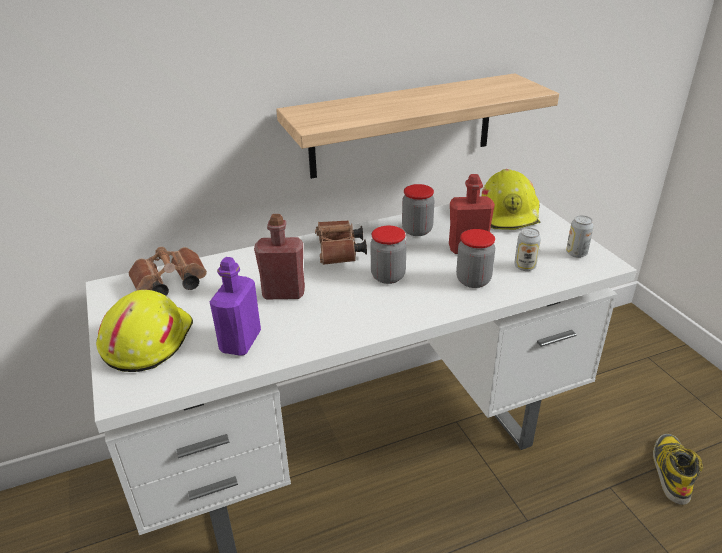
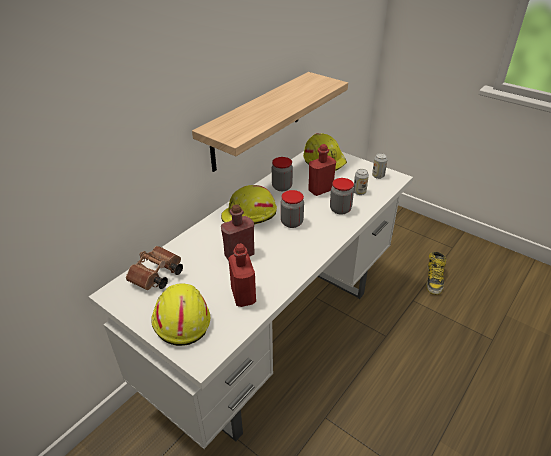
camera: 30 degrees left, 5 degrees up
purple bottle [210,257,261,356] -> red bottle [228,243,256,307]
brown binoculars [315,220,367,265] -> yellow hard hat [221,185,277,225]
boot [653,434,703,505] -> boot turned 150 degrees counterclockwise [426,252,447,295]

